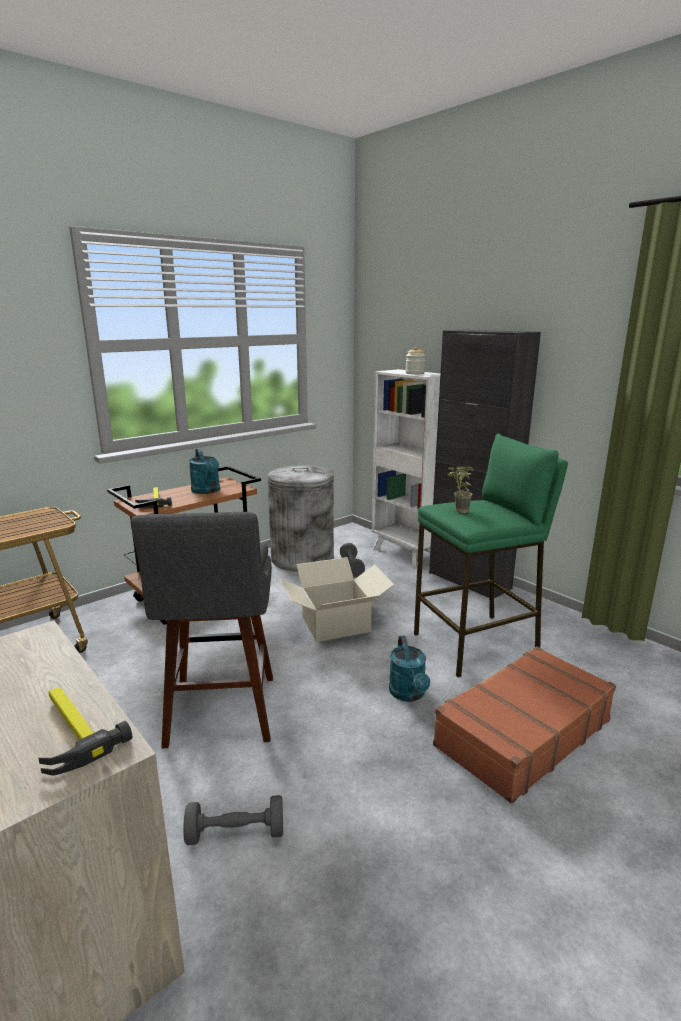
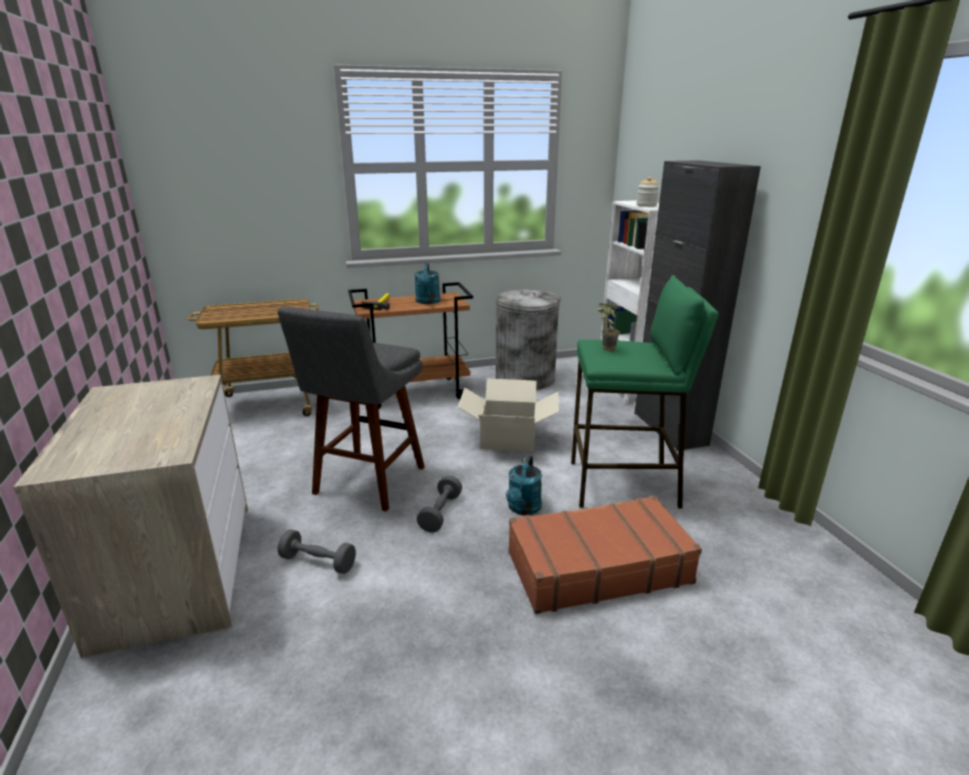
camera: 25 degrees right, 5 degrees up
hammer [38,687,132,776] -> none
grey dumbbell [340,543,365,578] -> grey dumbbell moved to [417,475,462,533]

